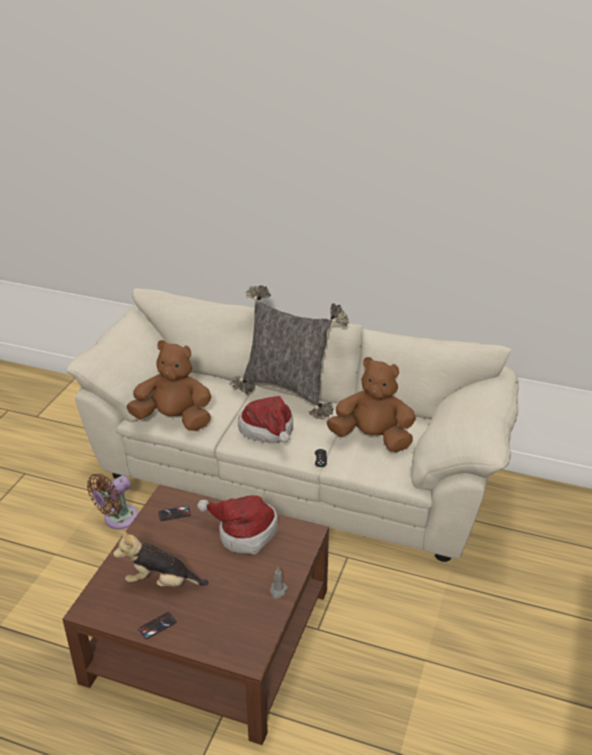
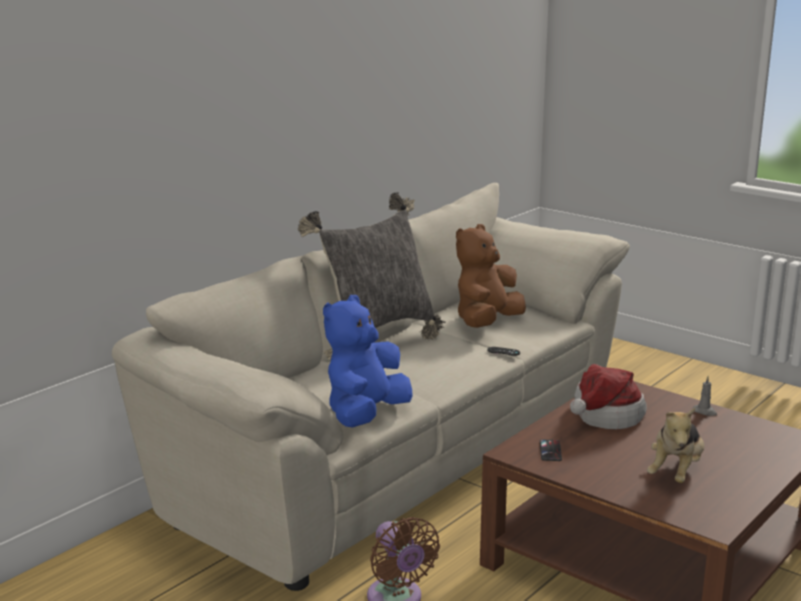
camera: 70 degrees left, 15 degrees down
brown plush toy [126,340,212,431] -> blue plush toy [323,295,413,428]
phone [138,612,177,639] -> none
hat [238,396,293,443] -> none

